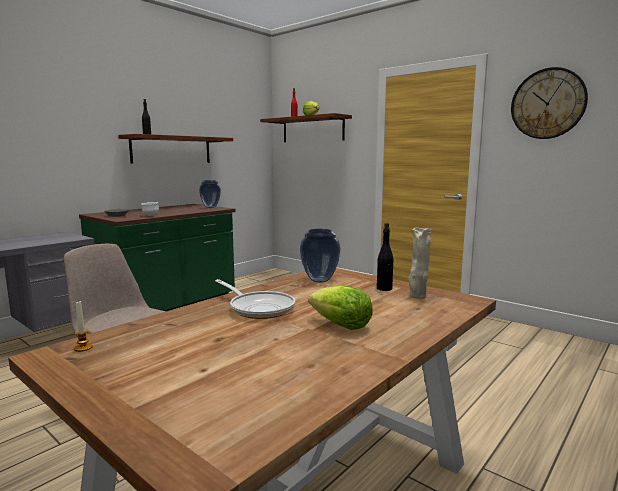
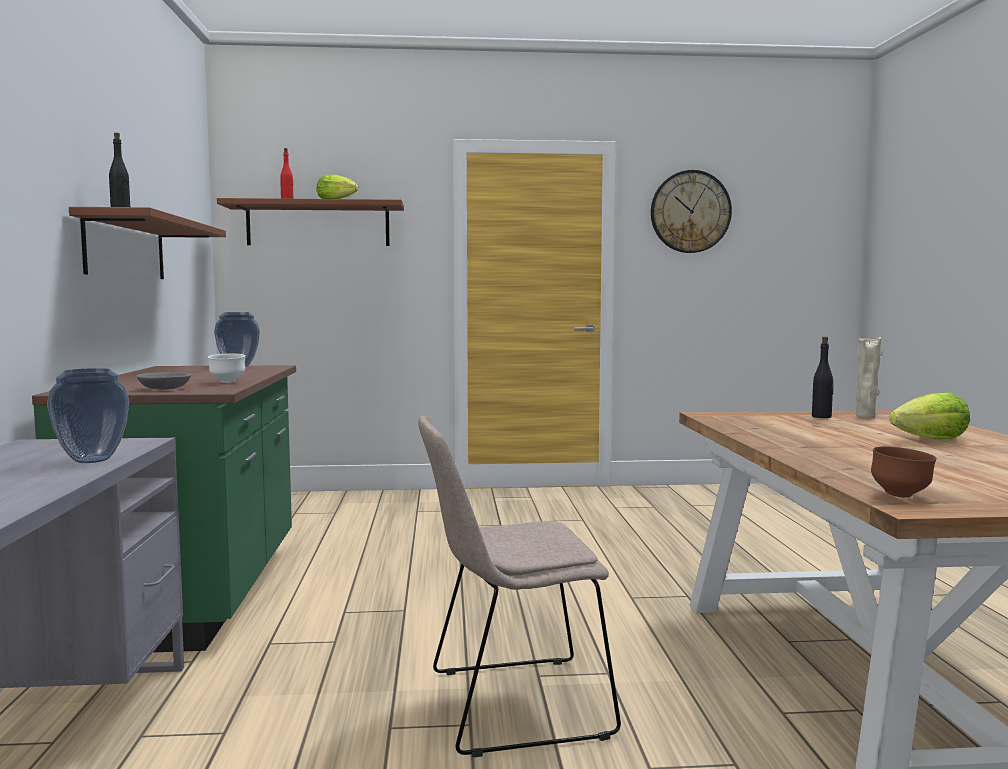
camera: 45 degrees left, 5 degrees down
candle [74,301,93,352] -> brown bowl [871,446,937,498]
frying pan [215,279,295,319] -> none
vase [300,229,341,282] -> vase moved to [47,368,129,463]

